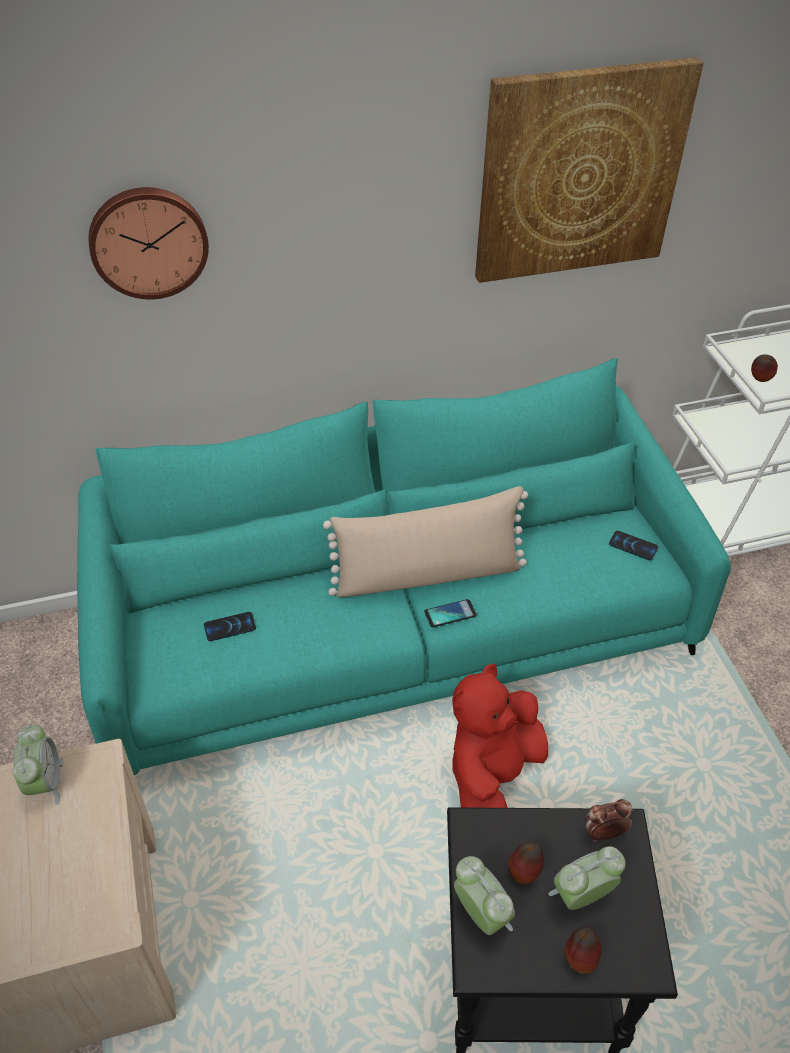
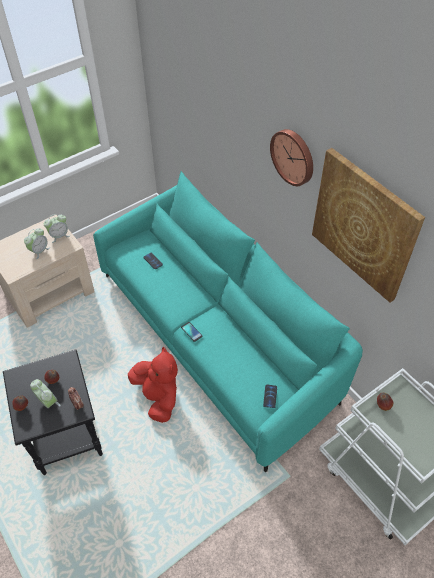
camera: 70 degrees right, 5 degrees up
wall clock [89,187,209,299] -> wall clock moved to [270,129,313,186]
beige pillow [323,486,528,597] -> none
red plush toy [452,664,548,808] -> red plush toy turned 45 degrees clockwise [128,347,178,423]
alarm clock [454,856,515,935] -> alarm clock moved to [24,228,50,259]

